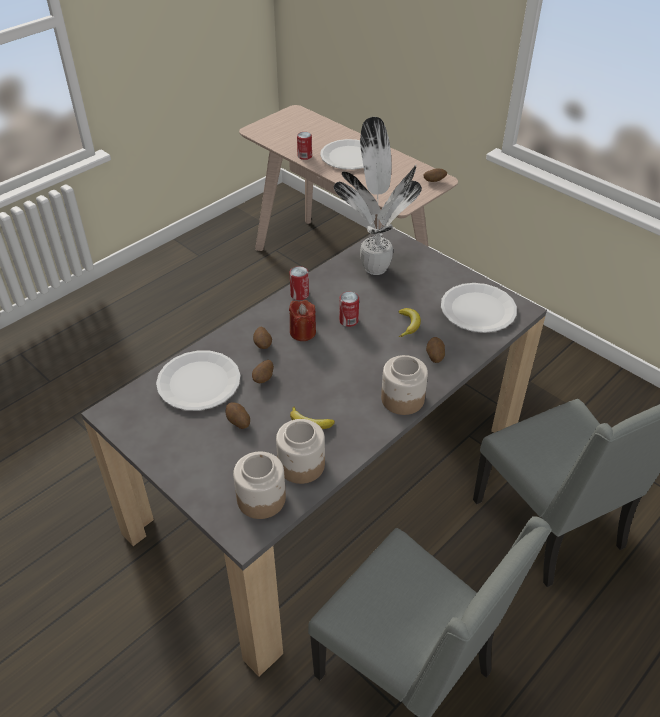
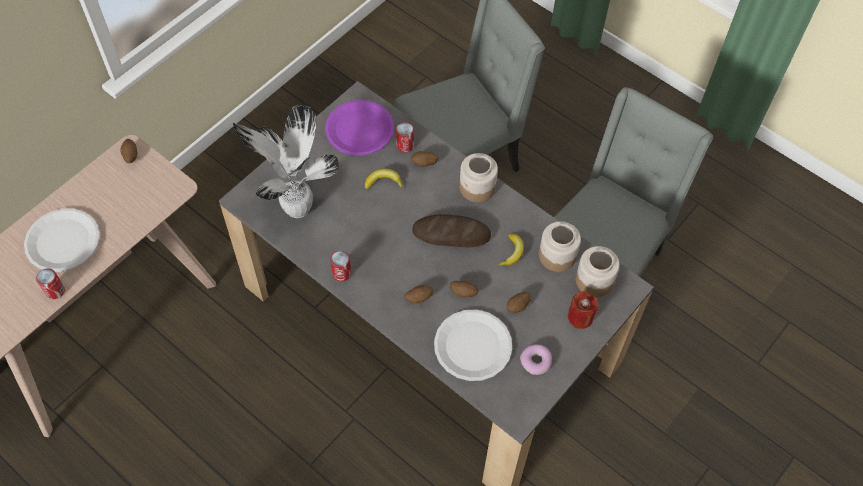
camera: 95 degrees left, 15 degrees up
red candle [289,300,316,341] -> red candle moved to [568,291,599,329]
can [339,292,359,327] -> can moved to [396,122,414,152]
white plate [441,283,517,333] -> purple plate [325,100,394,156]
none -> bread [412,214,491,247]
none -> donut [520,344,552,375]

